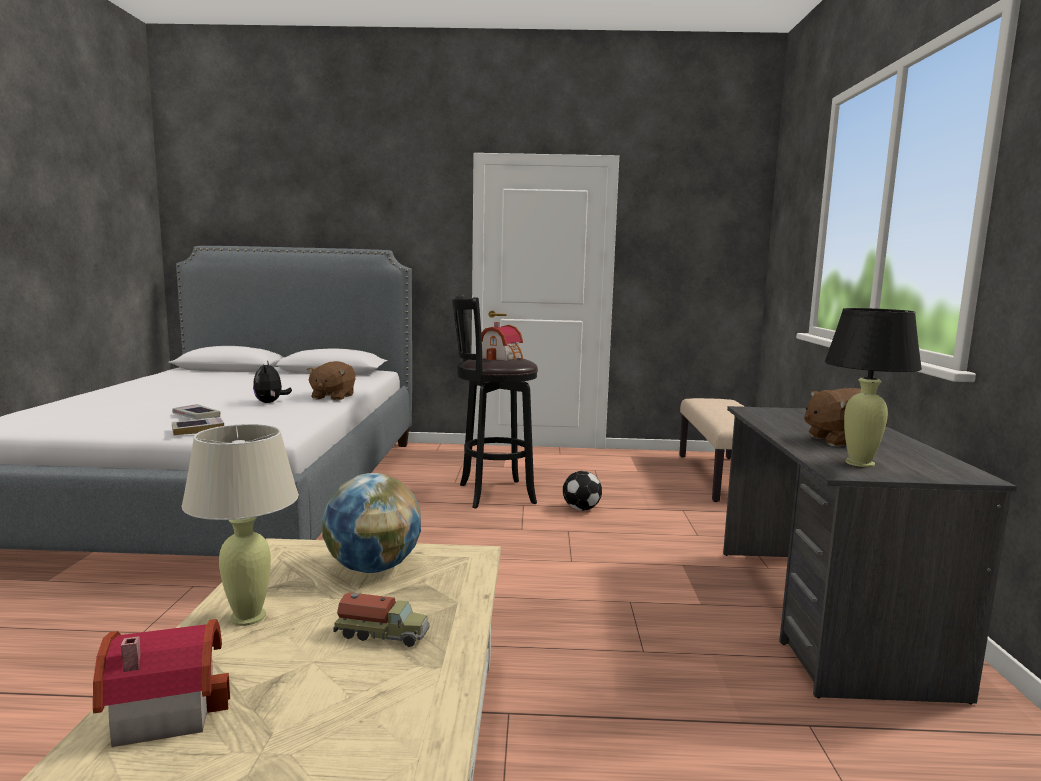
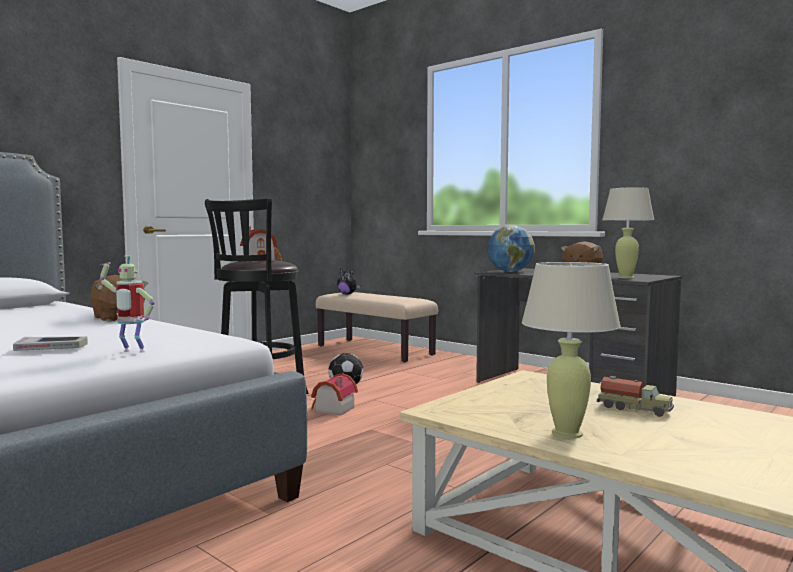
camera: 50 degrees left, 5 degrees down
toy house [93,619,230,747] -> toy house moved to [311,373,358,415]
book [172,418,224,435] -> toy robot [100,255,155,353]
plush toy [253,361,292,403] -> plush toy moved to [337,269,360,295]
globe [322,473,421,573] -> globe moved to [487,225,535,272]
toy truck [333,592,430,647] -> toy truck turned 75 degrees clockwise [597,376,674,417]
black table lamp [825,308,922,467] -> beige table lamp [602,187,655,278]

